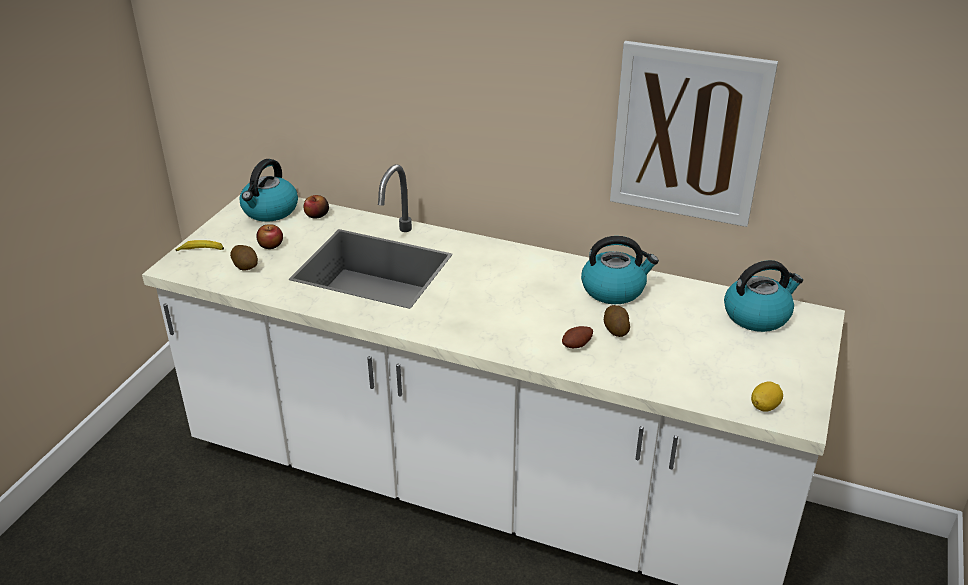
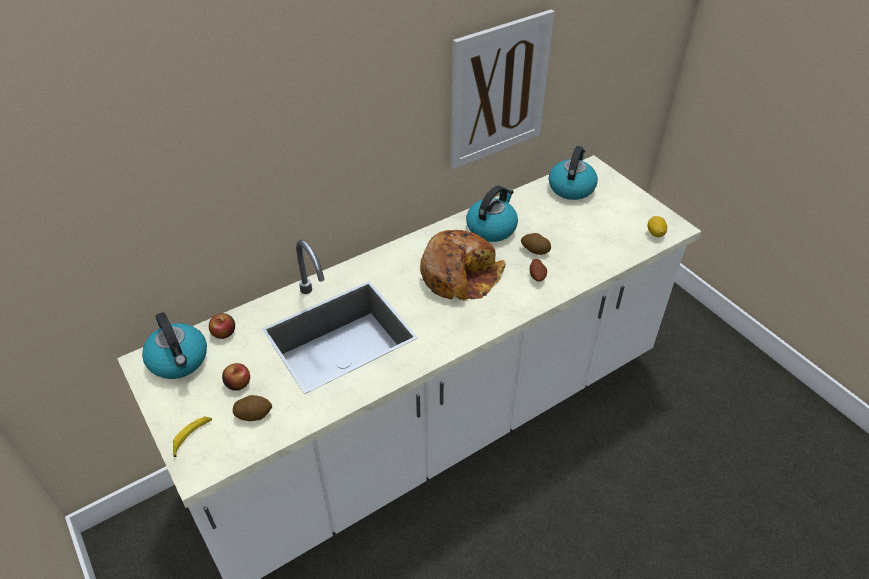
camera: 55 degrees left, 10 degrees up
none -> bread [420,230,505,301]

